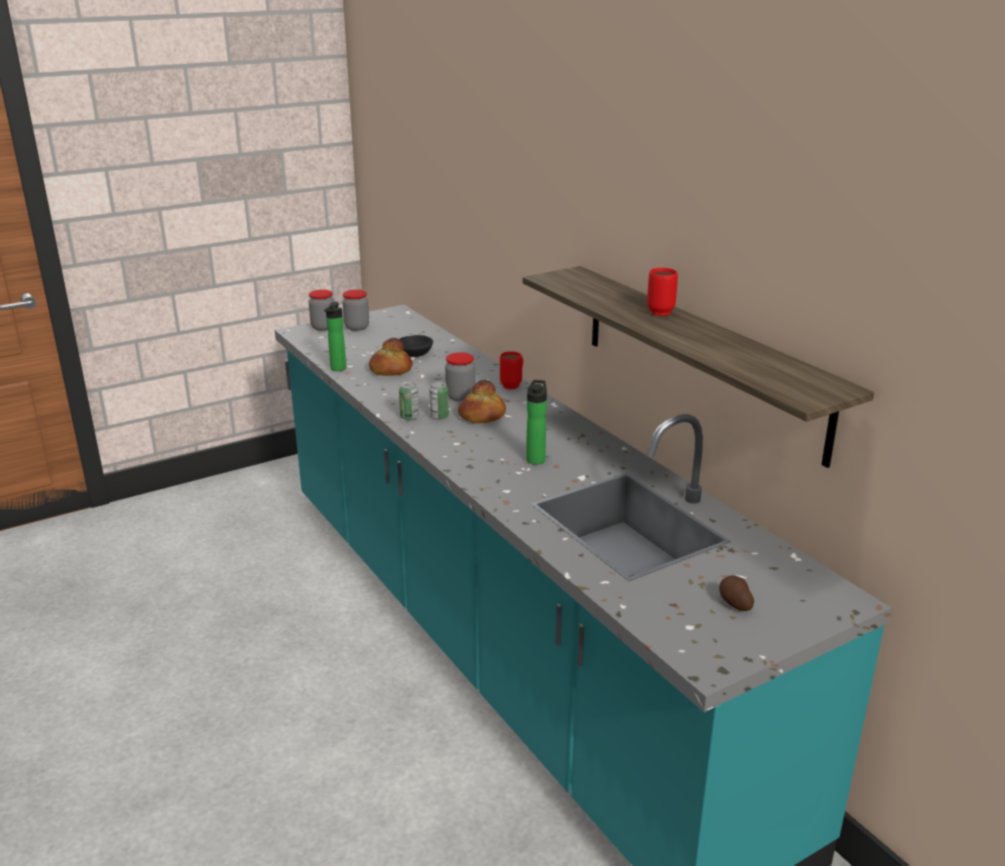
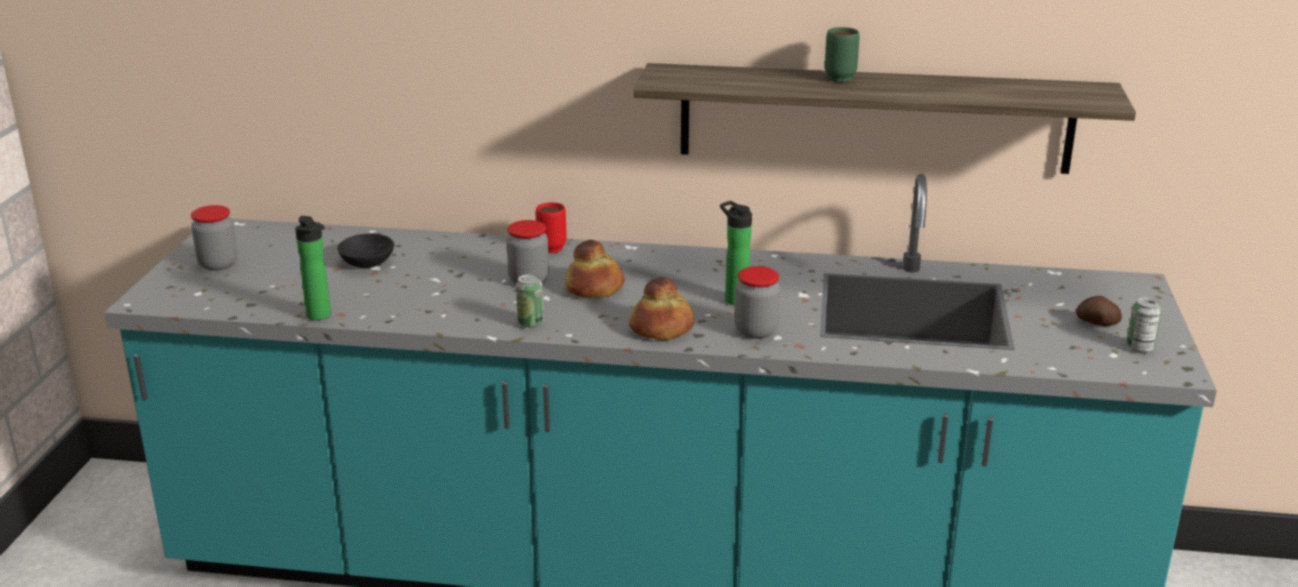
camera: 50 degrees left, 0 degrees up
jar [308,290,334,331] -> jar moved to [735,266,780,339]
bread [369,338,413,376] -> bread moved to [629,277,694,340]
can [429,381,449,420] -> can moved to [1126,297,1162,353]
red mug [647,268,678,316] -> green mug [825,27,860,82]

